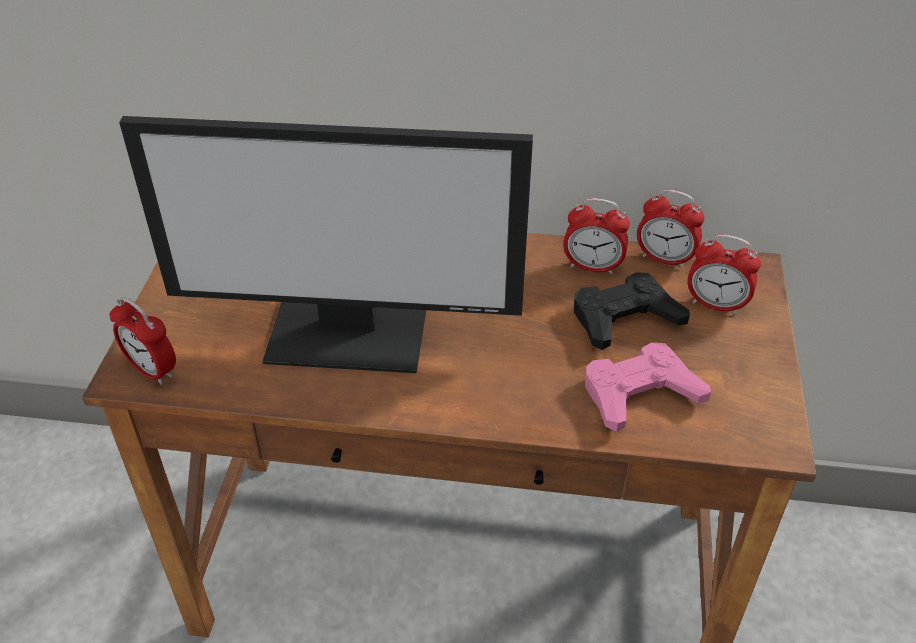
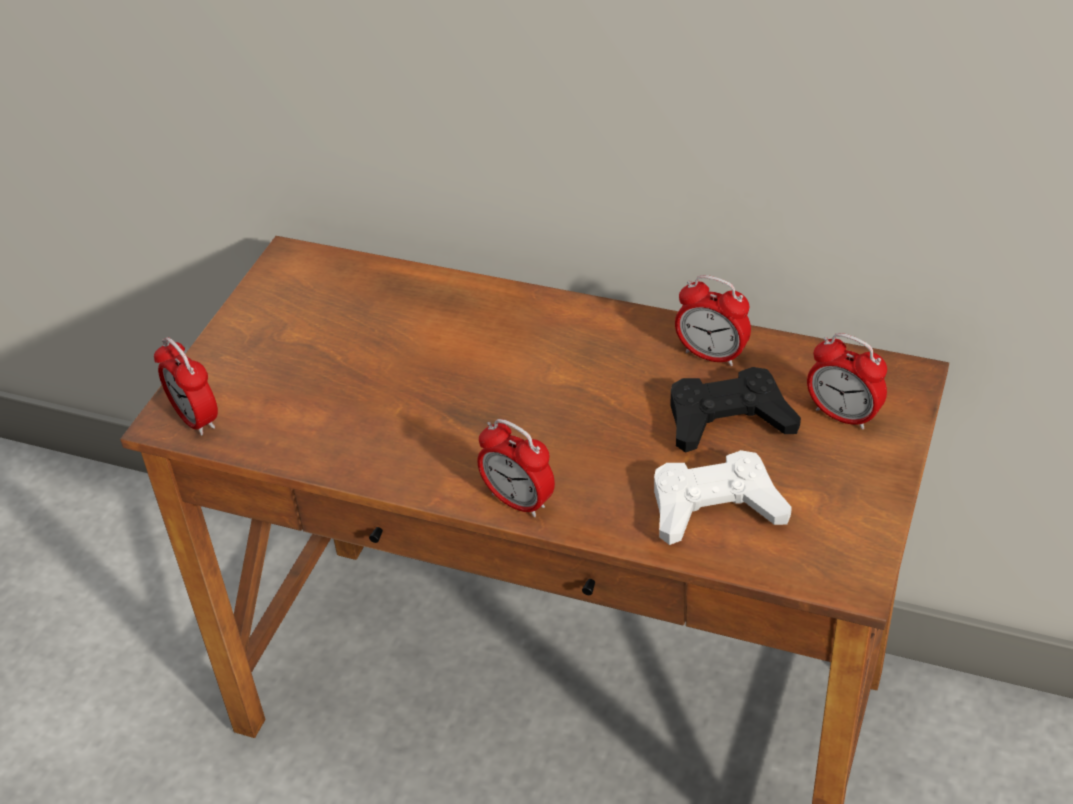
camera: 15 degrees right, 0 degrees up
monitor [119,116,533,373] -> none
pink game controller [585,343,711,432] -> white game controller [654,450,792,545]
alarm clock [637,190,704,268] -> alarm clock moved to [477,419,555,517]

